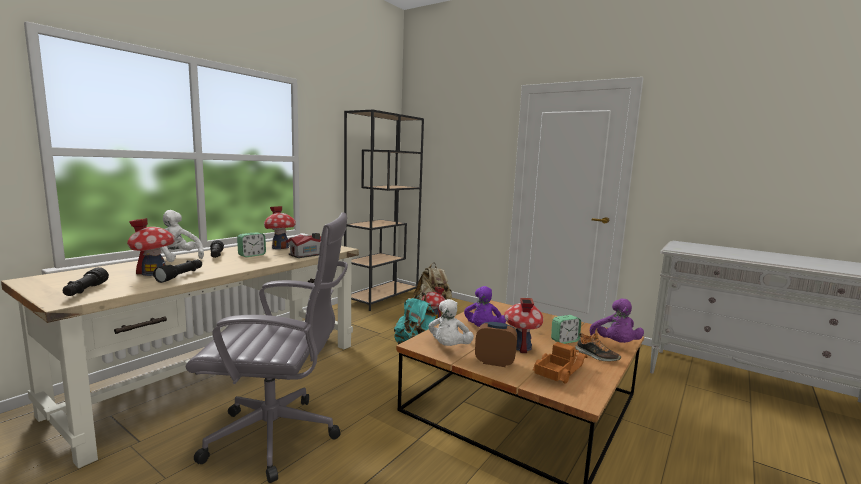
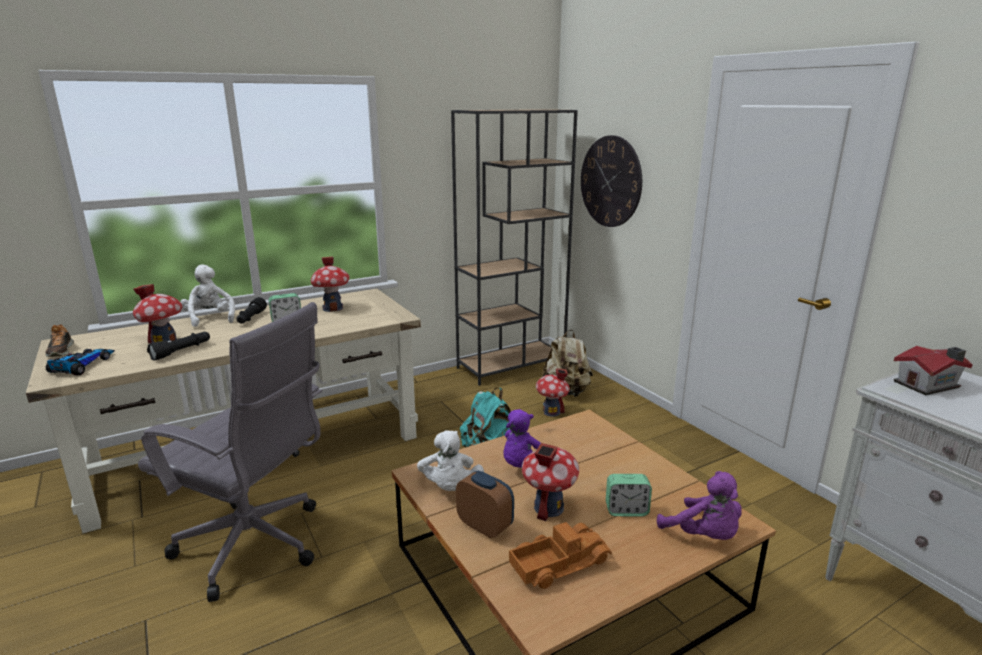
camera: 25 degrees right, 10 degrees up
black flashlight [63,267,109,296] -> toy car [46,349,115,376]
toy house [286,233,321,258] -> toy house moved to [894,346,973,395]
white plush toy [428,299,474,346] -> white plush toy turned 45 degrees counterclockwise [417,430,484,491]
shoe [575,333,621,361] -> shoe moved to [46,324,74,357]
purple plush toy [590,299,644,343] -> purple plush toy turned 60 degrees counterclockwise [657,471,742,540]
none -> wall clock [581,135,642,227]

